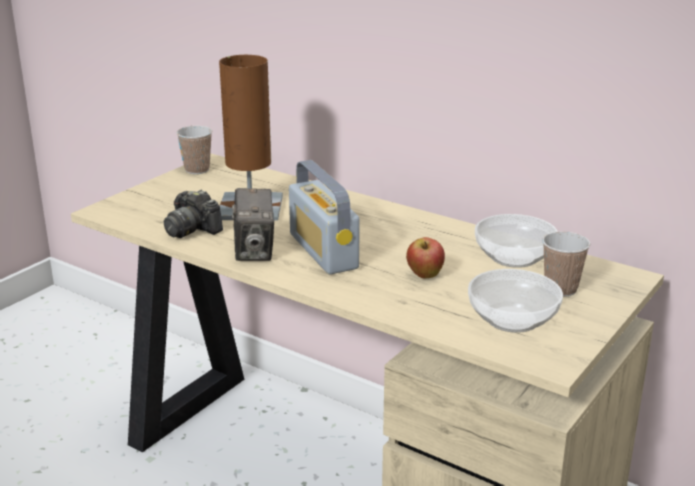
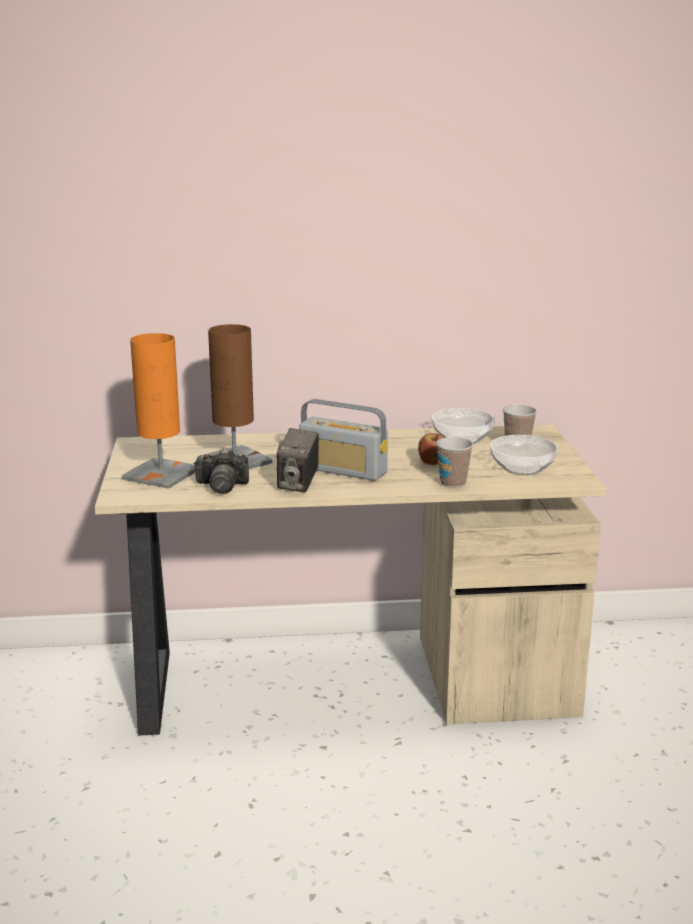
camera: 40 degrees left, 5 degrees down
cup [176,126,212,174] -> cup moved to [436,437,473,488]
camera [232,188,274,261] -> camera turned 60 degrees clockwise [276,428,319,492]
none -> orange table lamp [122,333,195,489]

